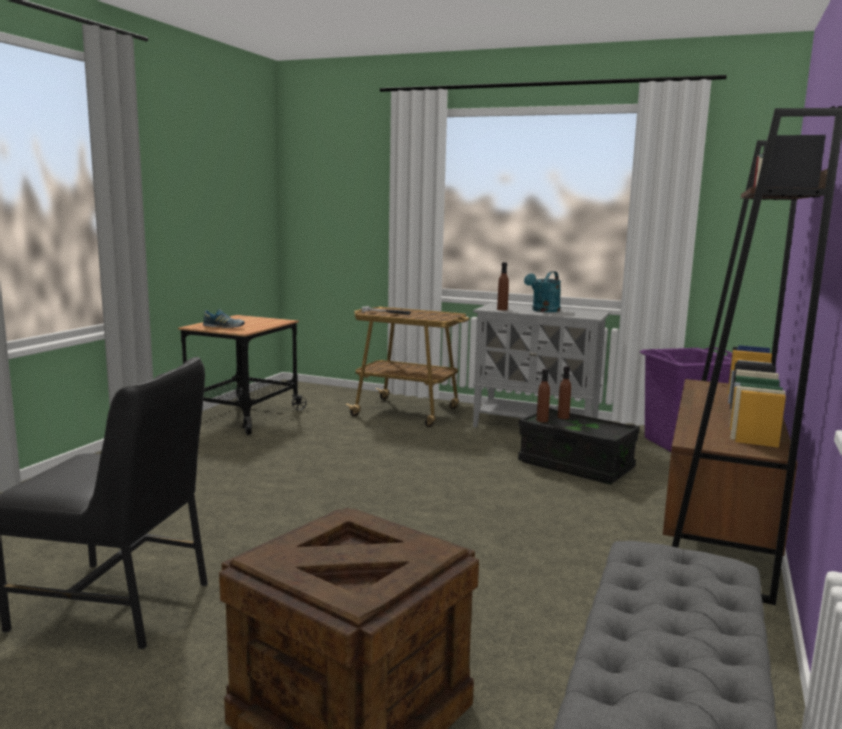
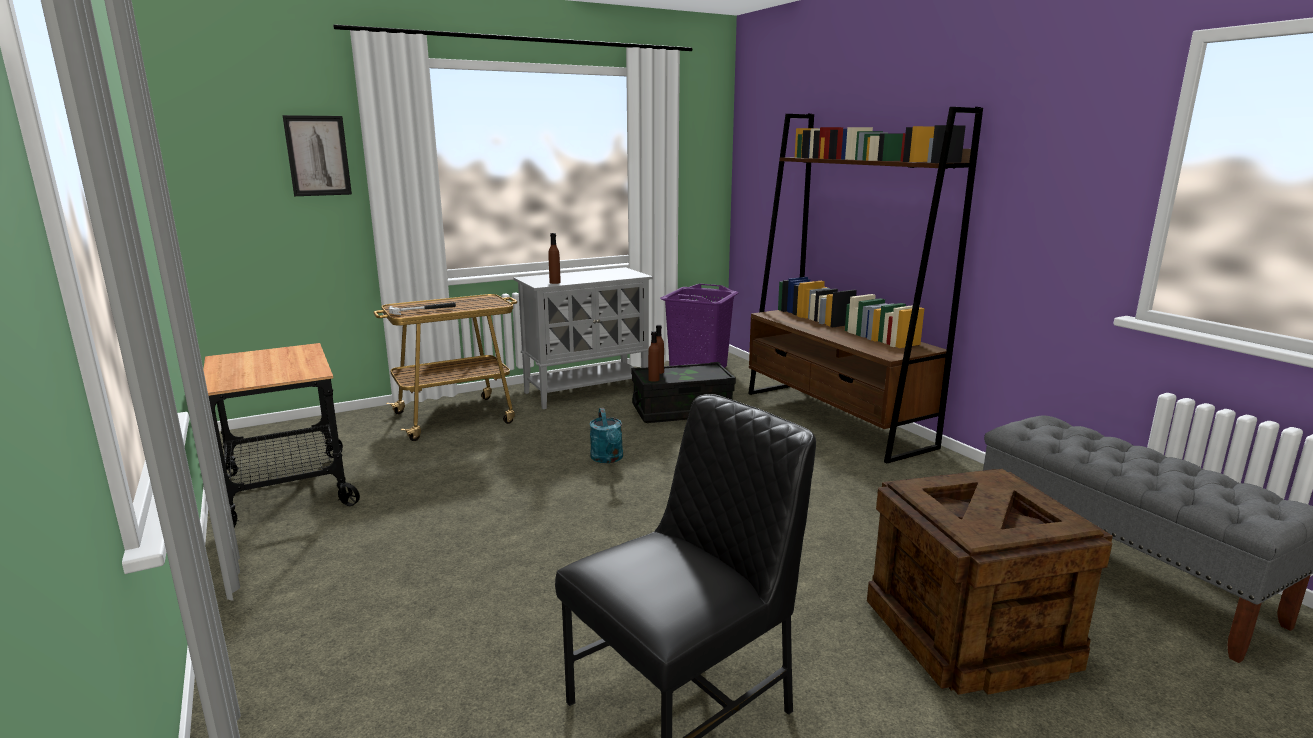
camera: 50 degrees left, 5 degrees up
shoe [203,309,245,328] -> none
turquoise watering can [524,271,561,312] -> turquoise watering can moved to [590,408,623,463]
none -> picture [283,115,352,196]

